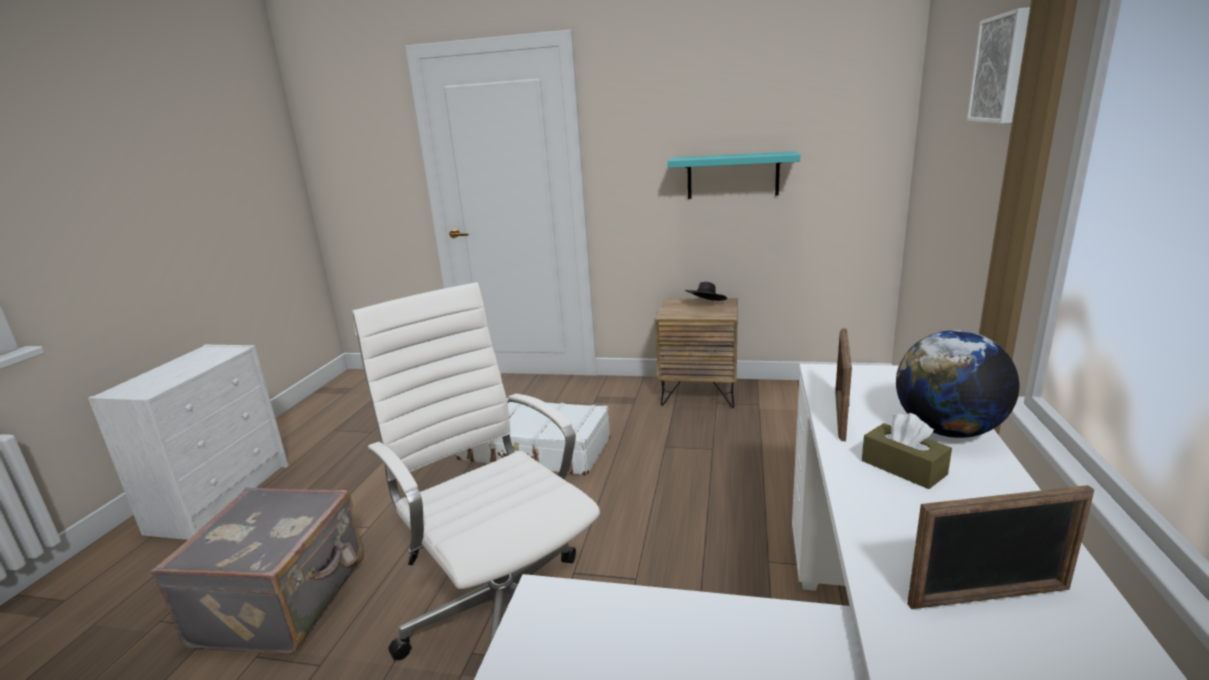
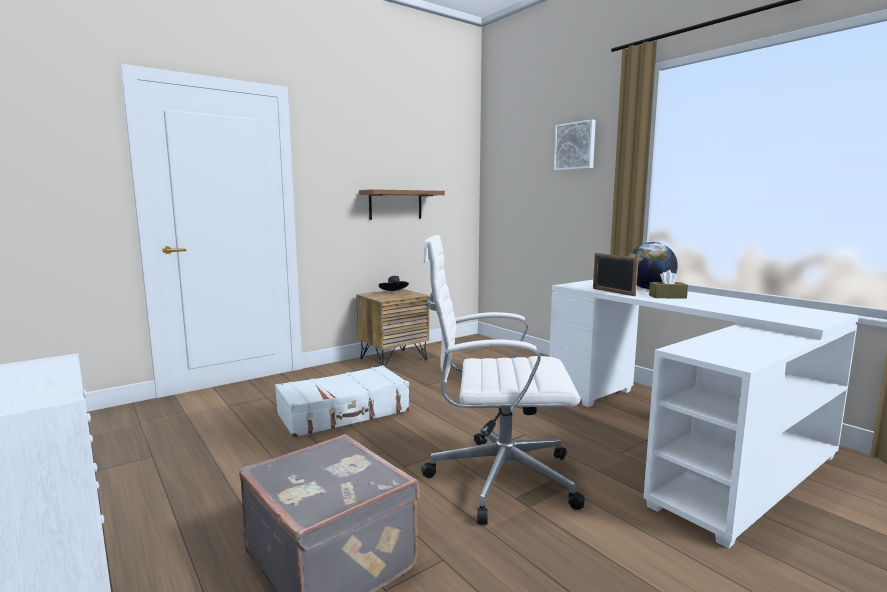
camera: 50 degrees left, 10 degrees down
turquoise shelf [668,151,800,199] -> brown shelf [359,189,445,220]
picture frame [907,485,1094,609] -> none

